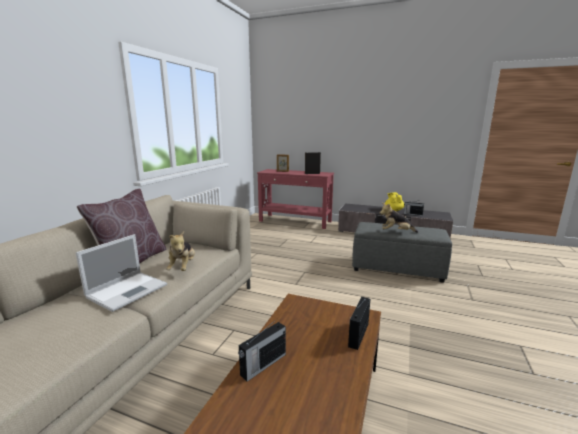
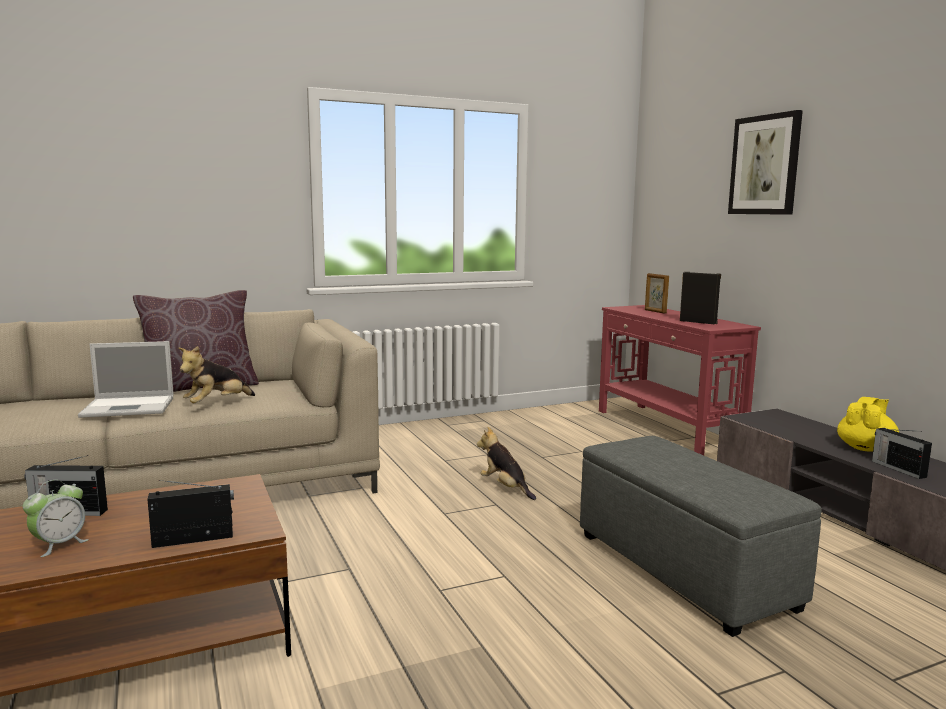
camera: 45 degrees right, 5 degrees down
plush toy [380,203,418,233] -> plush toy moved to [477,427,536,500]
none -> alarm clock [23,480,89,557]
none -> picture [728,110,803,215]

